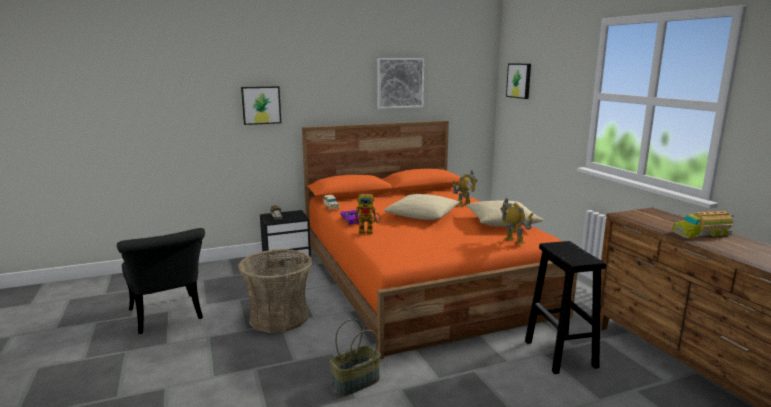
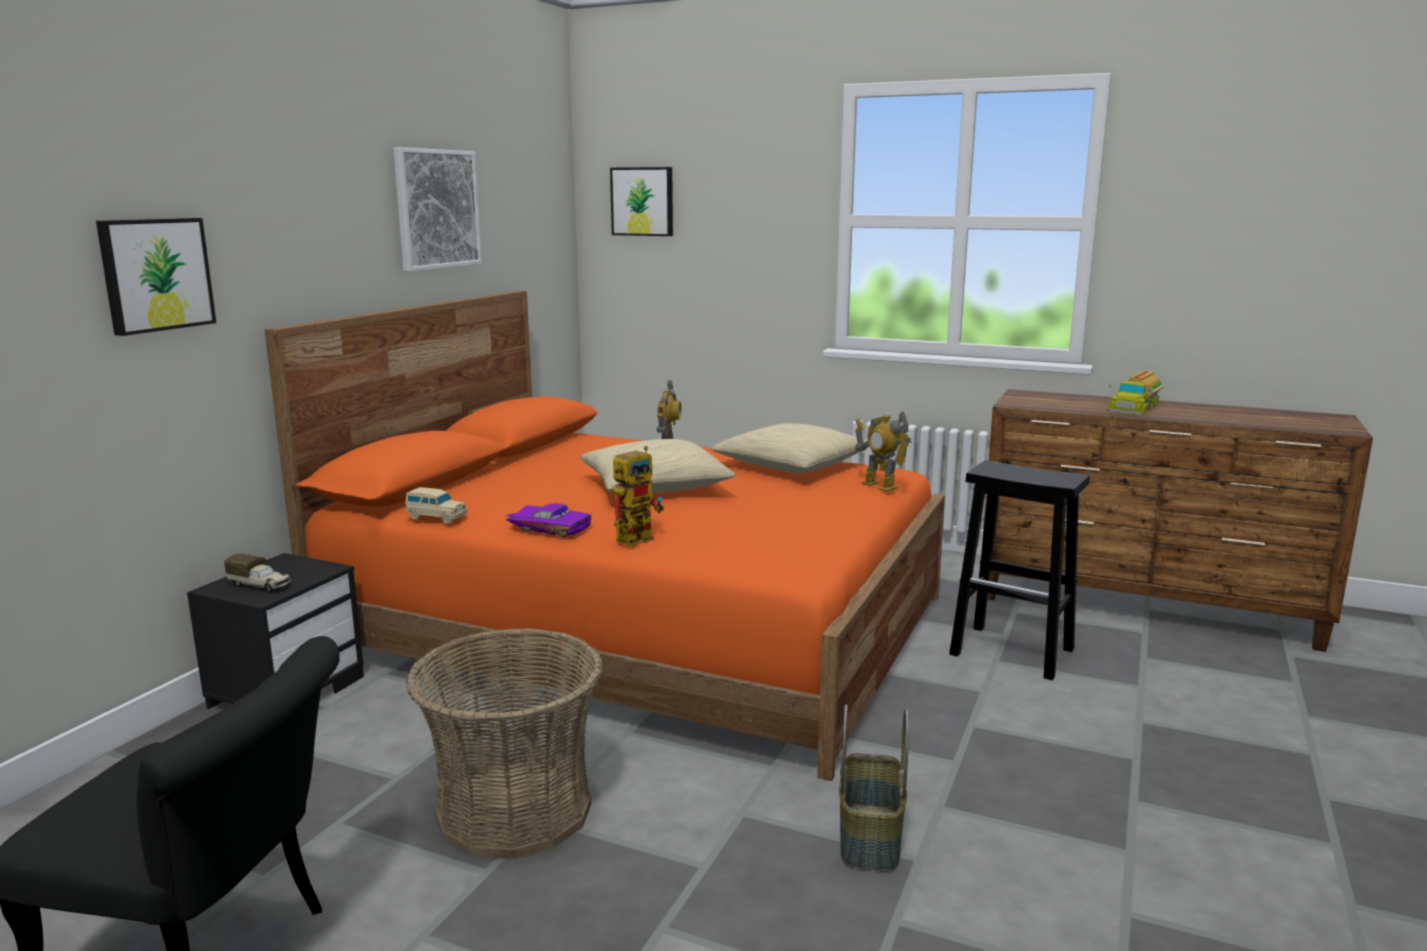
camera: 45 degrees left, 0 degrees up
toy robot [500,197,533,244] -> toy robot turned 135 degrees counterclockwise [855,411,911,492]

